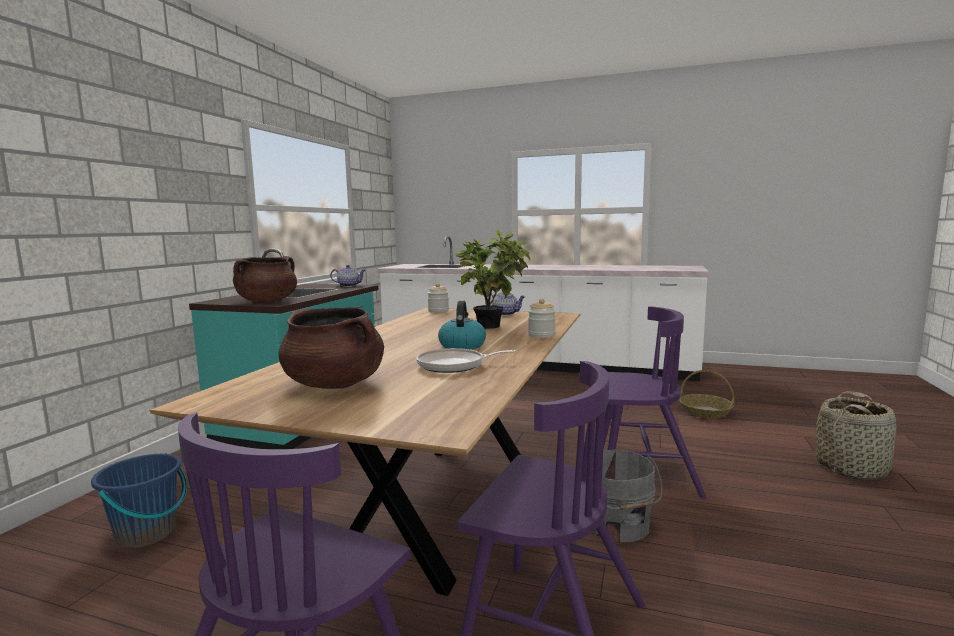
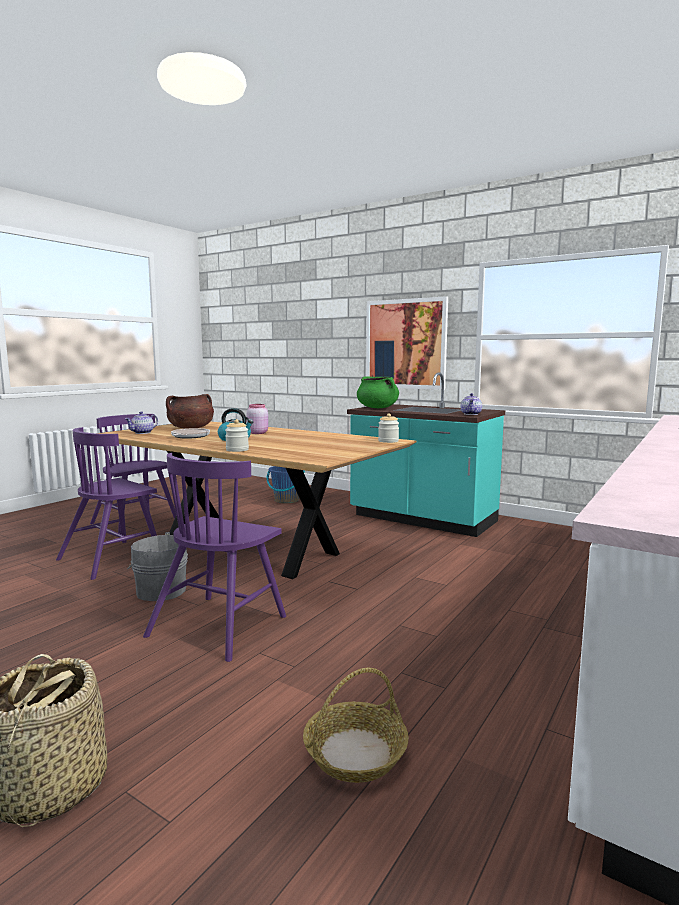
camera: 105 degrees right, 0 degrees up
brown cooking pot [233,256,297,302] -> green cooking pot [357,376,399,408]
potted plant [455,230,530,329] -> none
teapot [485,292,526,316] -> teapot moved to [125,412,158,434]
none -> pink jar [246,404,268,434]
none -> picture [366,296,448,390]

